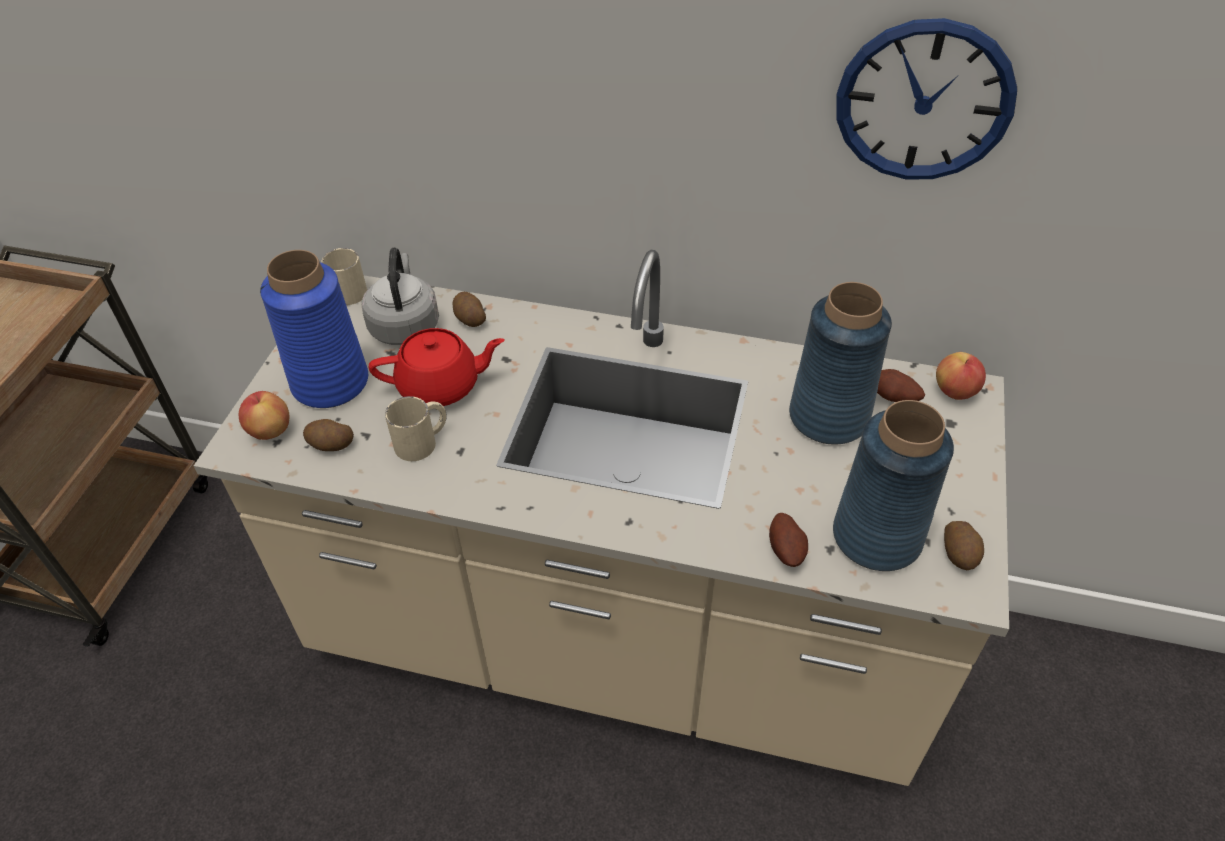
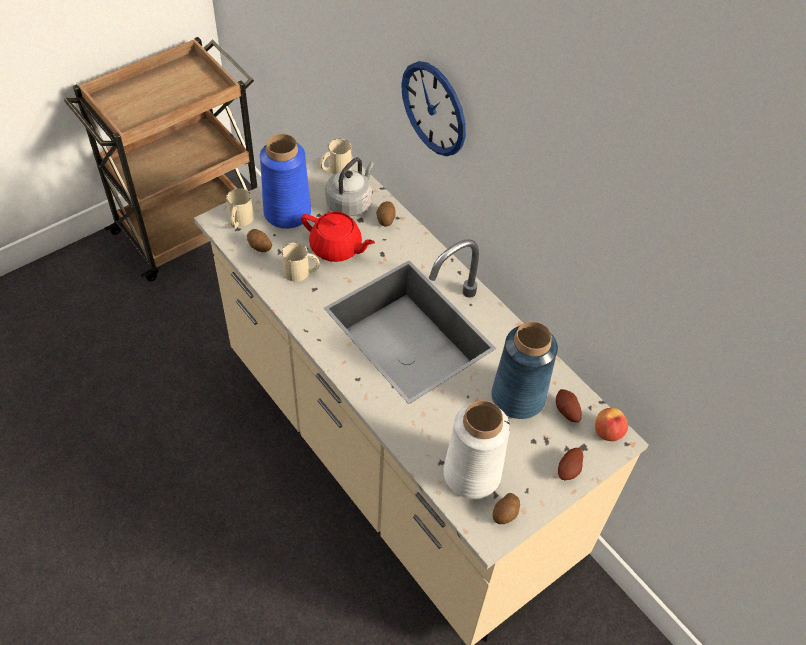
camera: 35 degrees right, 5 degrees up
apple [239,391,289,440] -> beige mug [226,188,254,228]
potato [769,513,808,567] -> potato moved to [558,448,583,480]
blue vase [833,400,954,571] -> white vase [443,400,510,499]
wall clock [836,18,1017,179] -> wall clock moved to [401,61,466,156]

